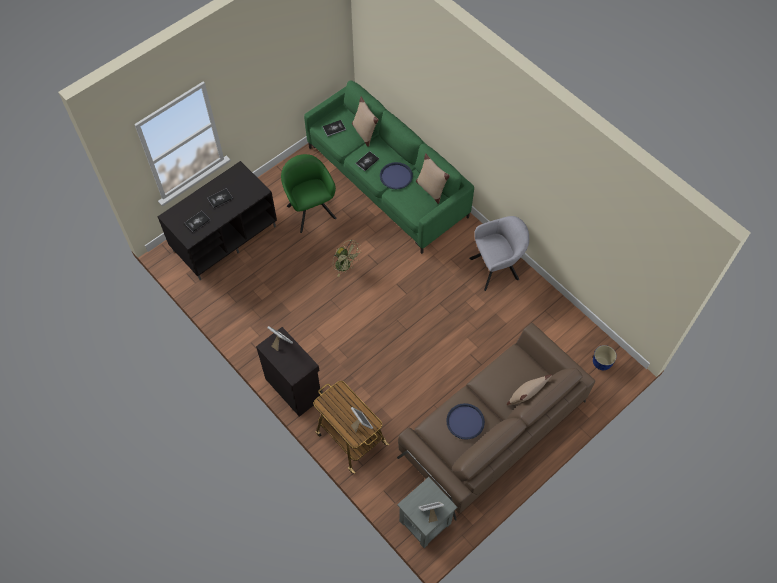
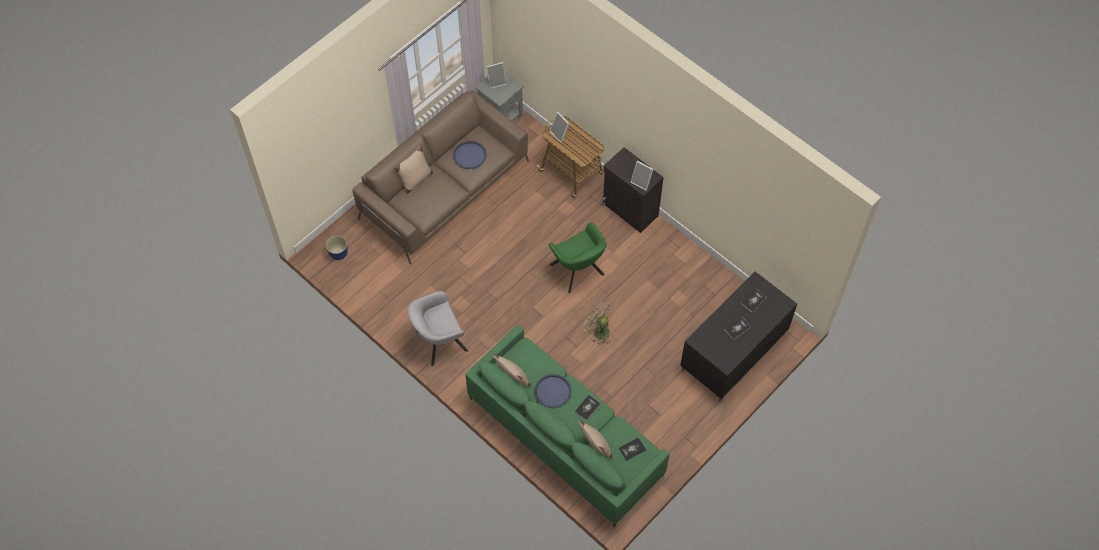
camera: 175 degrees right, 0 degrees up
green armchair [281,154,337,233] -> green armchair moved to [549,222,607,293]

